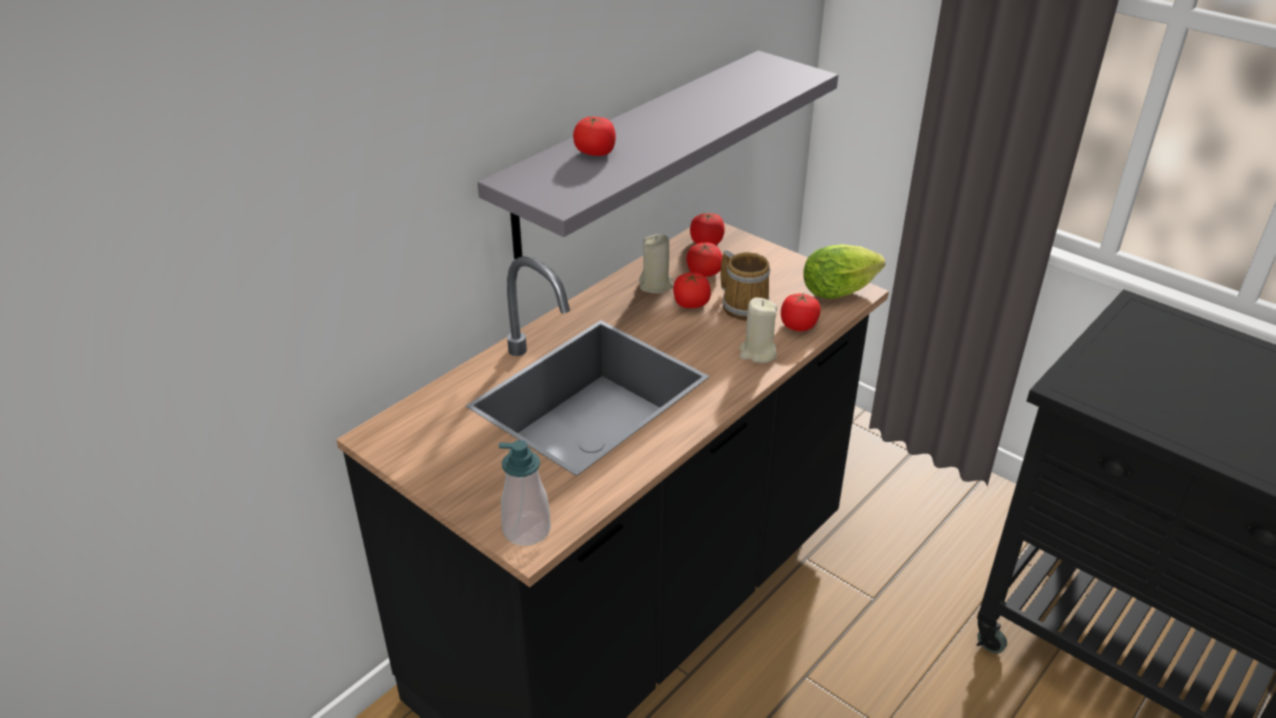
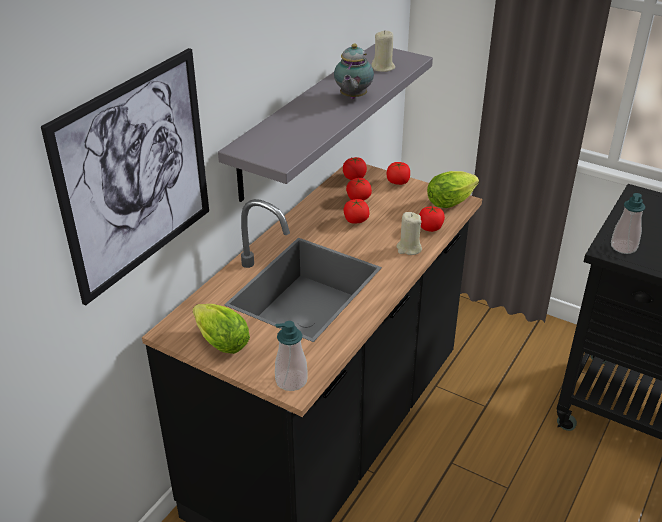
camera: 10 degrees left, 0 degrees up
tomato [573,117,616,156] -> tomato moved to [387,162,410,185]
beige candle [639,234,674,293] -> beige candle moved to [371,30,395,72]
mug [721,250,770,321] -> none
none -> picture [41,48,209,306]
none -> lettuce [193,304,250,354]
none -> teapot [334,44,374,99]
none -> soap dispenser [611,193,645,254]

